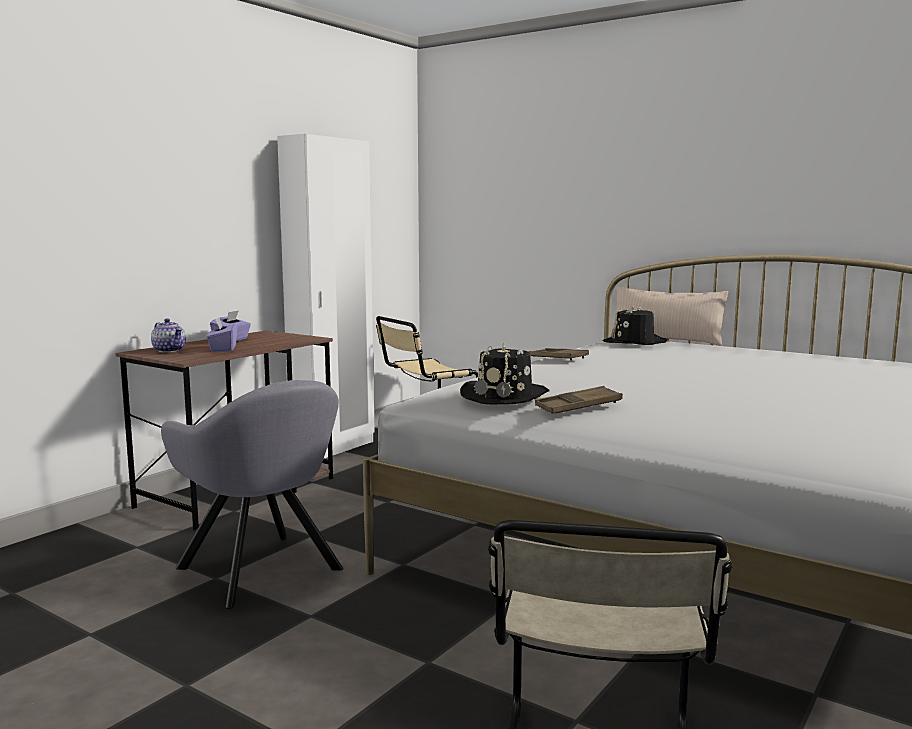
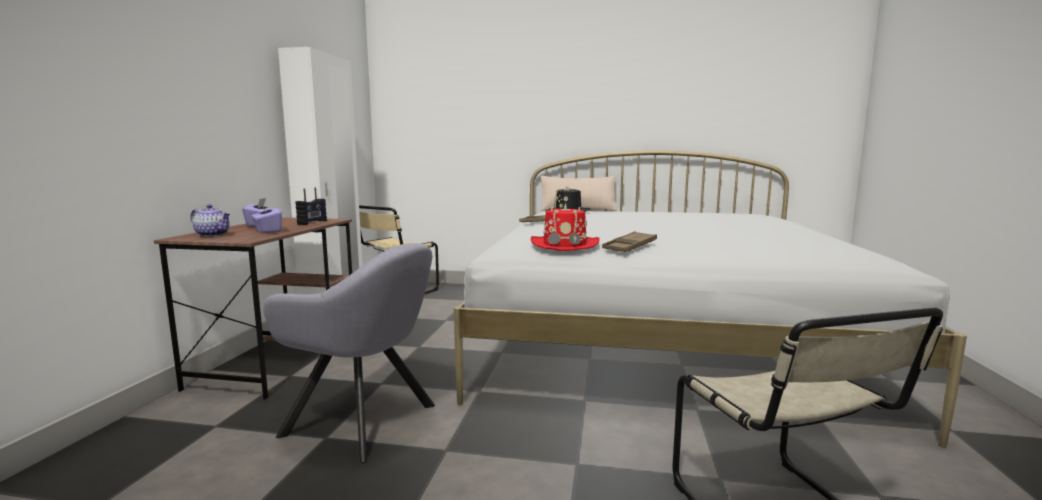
camera: 25 degrees left, 0 degrees up
black hat [460,343,549,404] -> red hat [531,203,599,251]
none -> radio [295,187,327,225]

